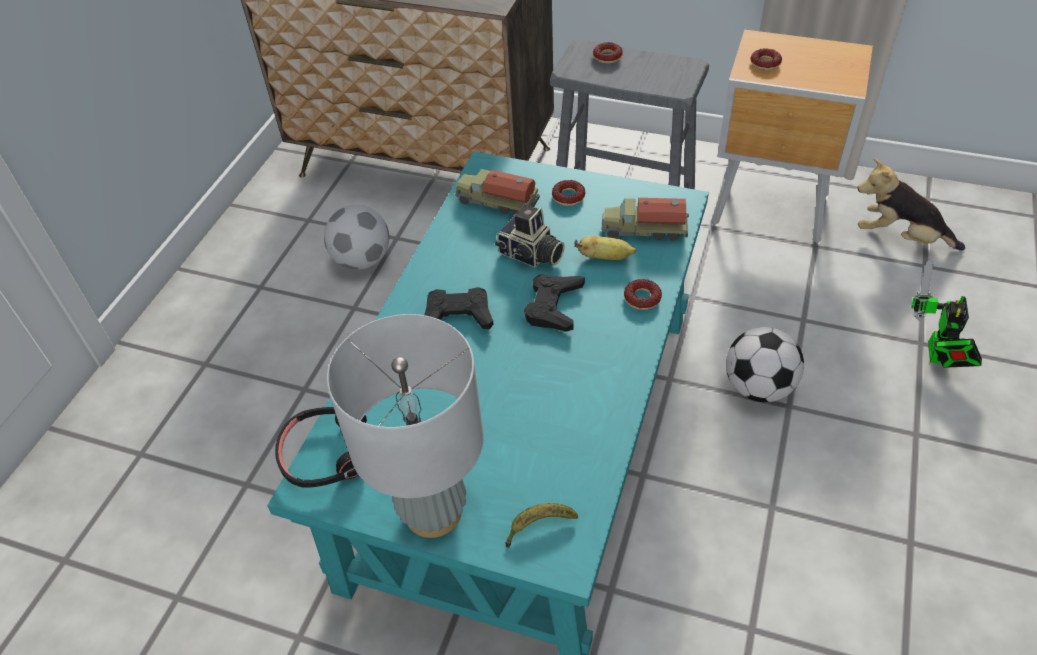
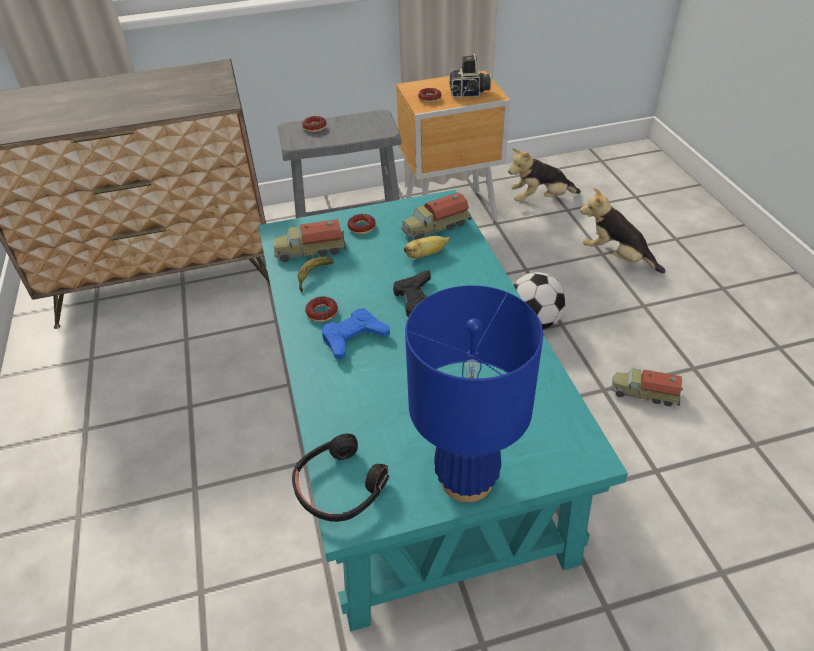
camera: 35 degrees left, 5 degrees down
football [324,205,389,270] -> none
grey table lamp [326,314,484,538] -> blue table lamp [405,285,543,502]
black game controller [424,287,494,330] -> blue game controller [322,308,390,360]
camera [495,205,565,268] -> camera moved to [449,54,491,97]
banana [506,503,578,548] -> banana moved to [298,257,334,292]
donut [624,279,662,310] -> donut moved to [305,296,338,322]
toy robot [911,259,982,368] -> plush toy [580,187,665,273]
none -> toy truck [611,368,683,406]

